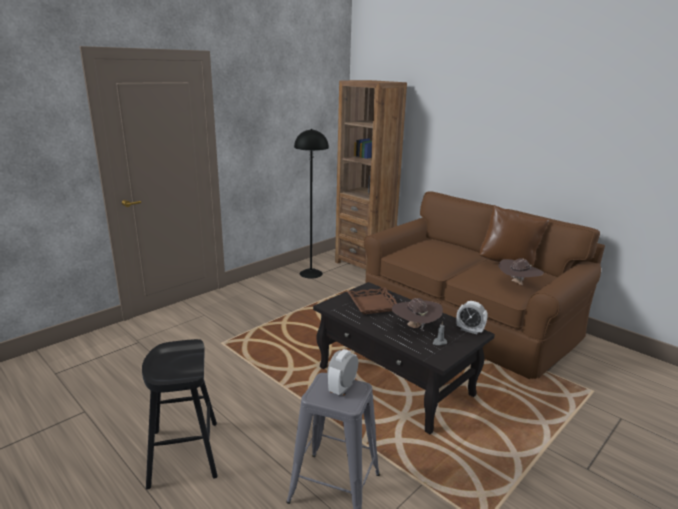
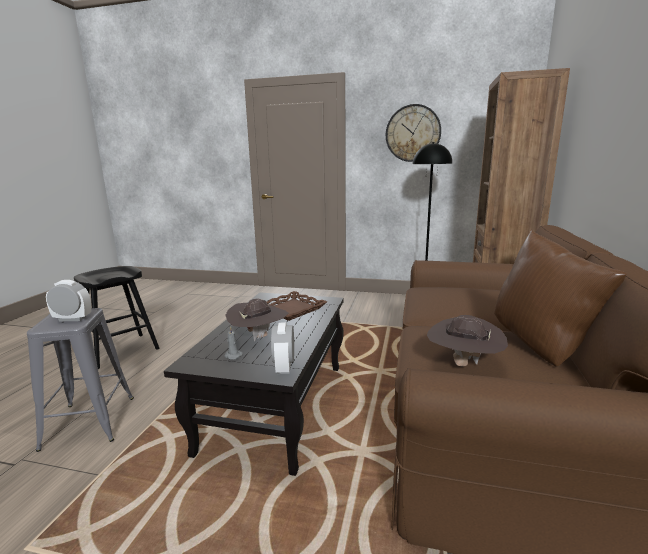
camera: 60 degrees right, 5 degrees down
none -> wall clock [386,104,441,162]

